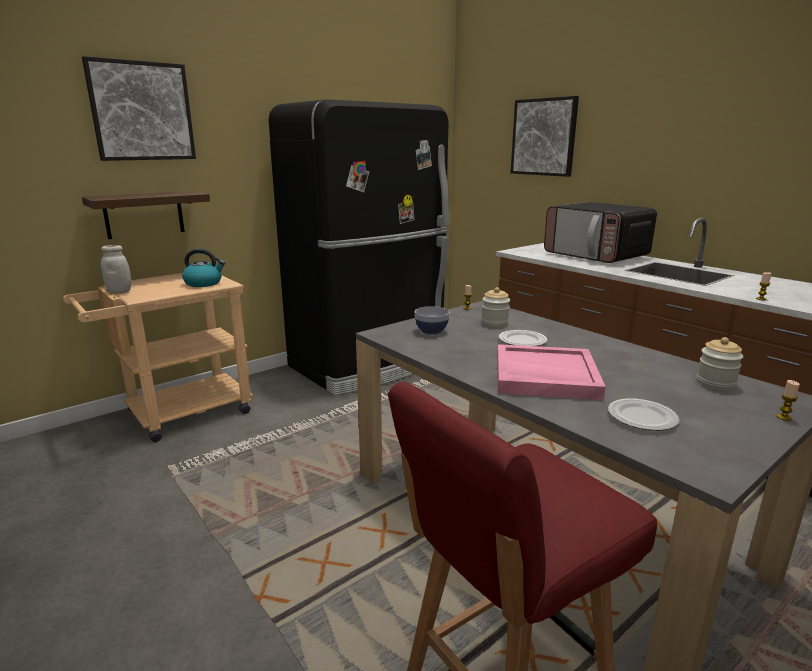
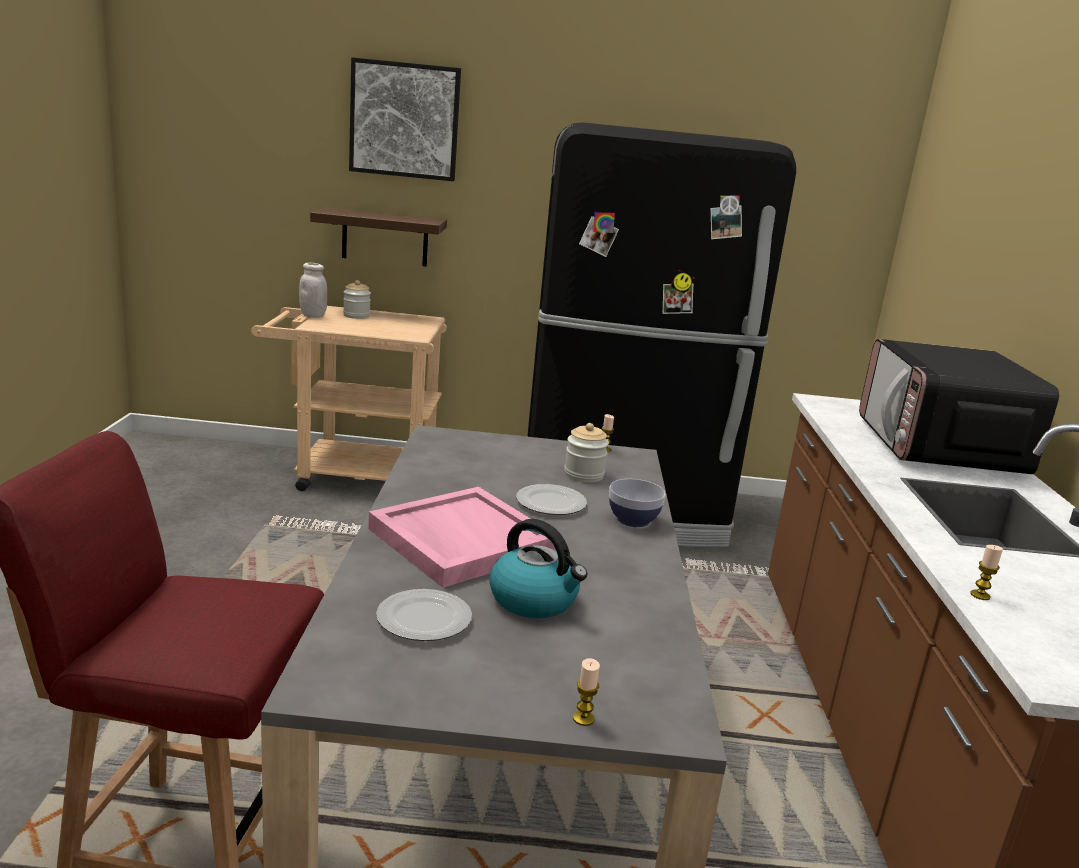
camera: 40 degrees right, 0 degrees up
kettle [182,249,225,287] -> kettle moved to [490,519,587,618]
bowl [415,306,450,335] -> bowl moved to [609,479,666,527]
picture [511,96,579,177] -> none
jar [696,337,743,390] -> jar moved to [343,280,371,319]

